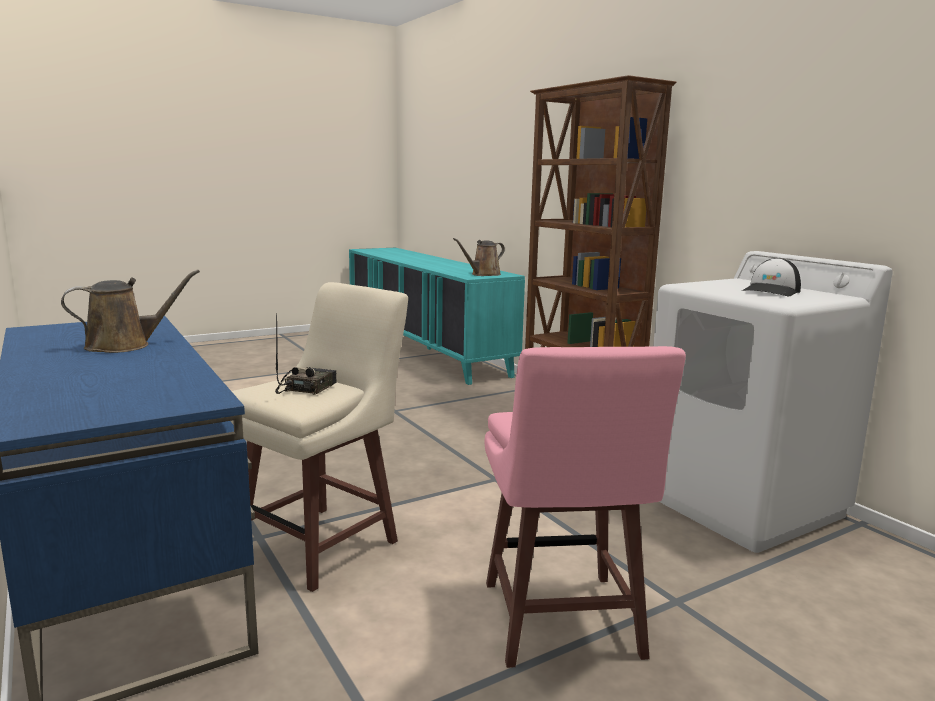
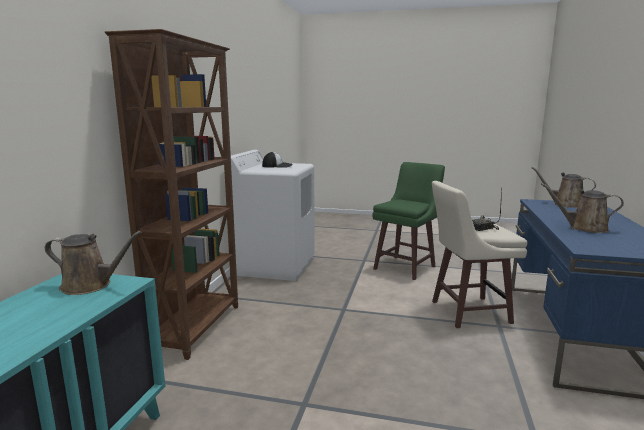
camera: 135 degrees left, 0 degrees up
pink stool [485,346,686,668] -> green stool [372,162,445,280]
none -> brown watering can [532,167,596,208]

